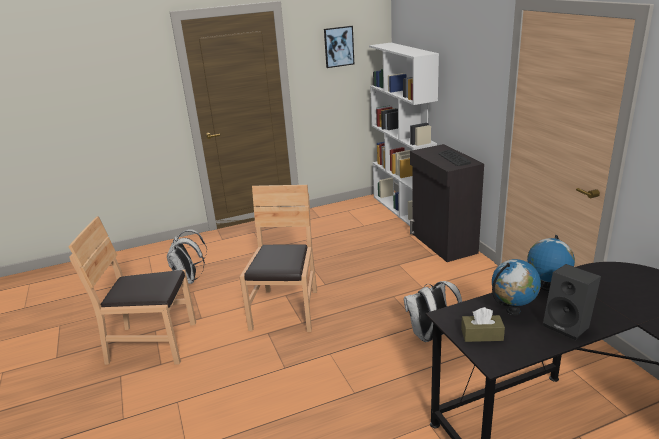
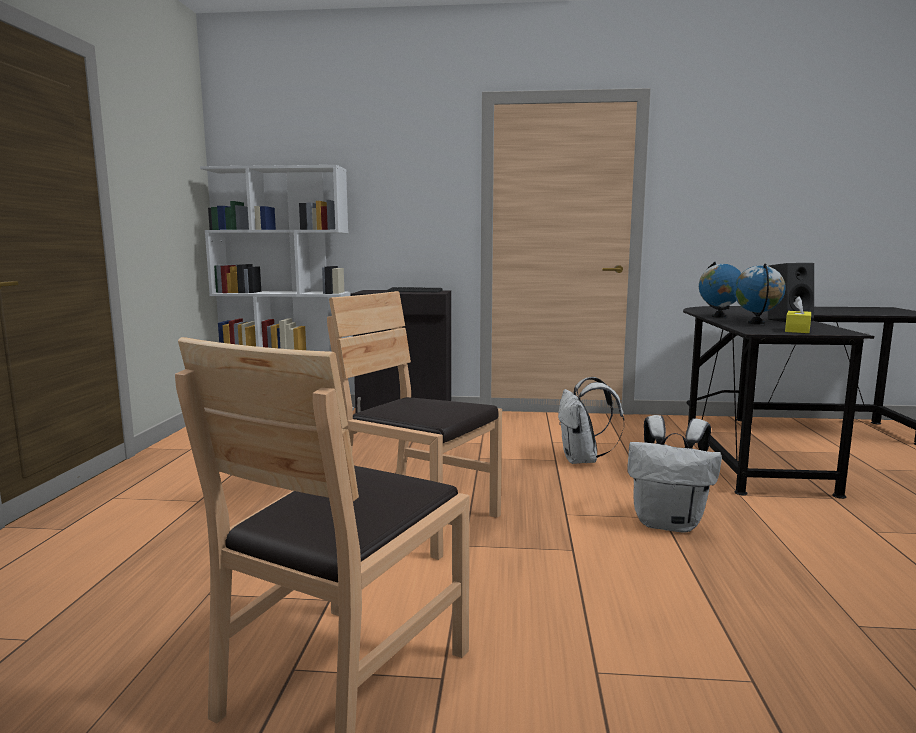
camera: 65 degrees left, 15 degrees down
white backpack [167,229,207,284] -> white backpack moved to [627,415,722,533]
picture [324,26,354,68] -> none
brown tissue box [461,307,505,342] -> yellow tissue box [785,296,811,333]

